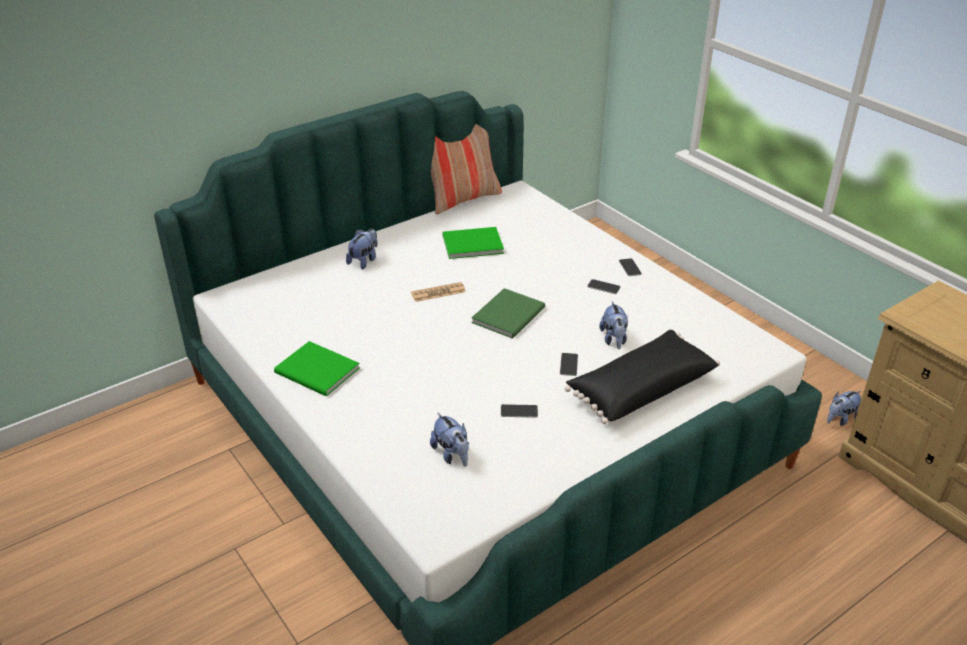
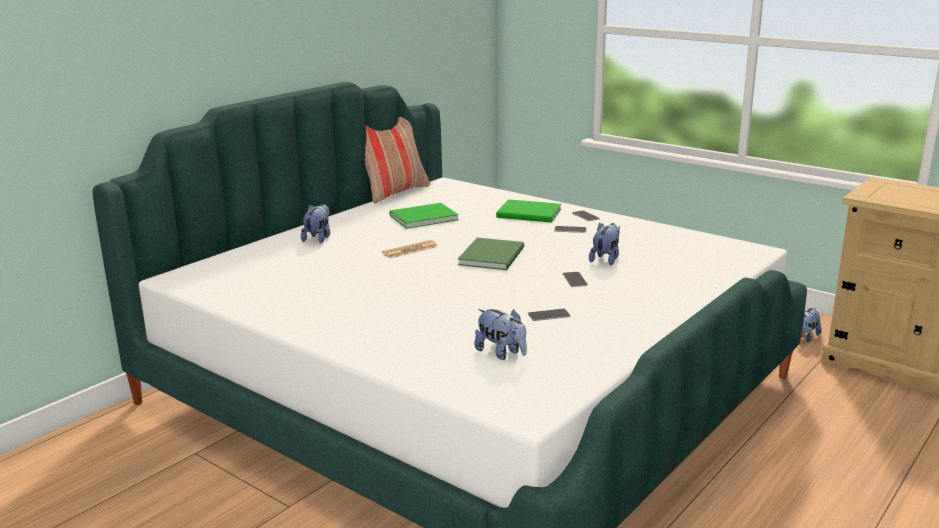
camera: 15 degrees left, 15 degrees down
green book [274,341,360,396] -> green book moved to [496,199,561,223]
black pillow [565,330,720,424] -> none
plush toy [599,301,628,349] -> plush toy turned 135 degrees counterclockwise [589,223,620,265]

